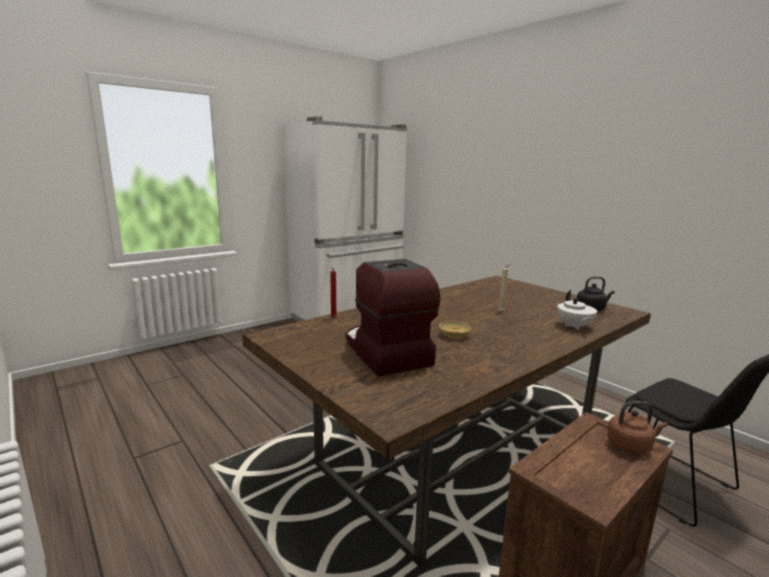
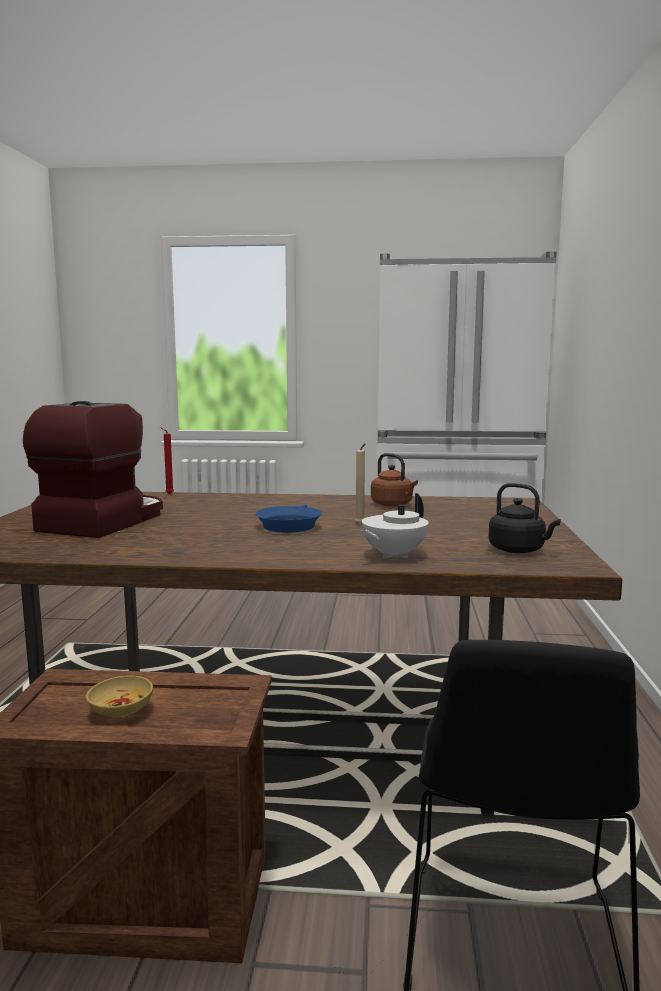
camera: 45 degrees right, 5 degrees down
beige bowl [439,321,471,339] -> beige bowl moved to [86,676,153,717]
brown kettle [607,401,668,454] -> brown kettle moved to [371,453,418,507]
none -> blue frying pan [255,503,322,533]

